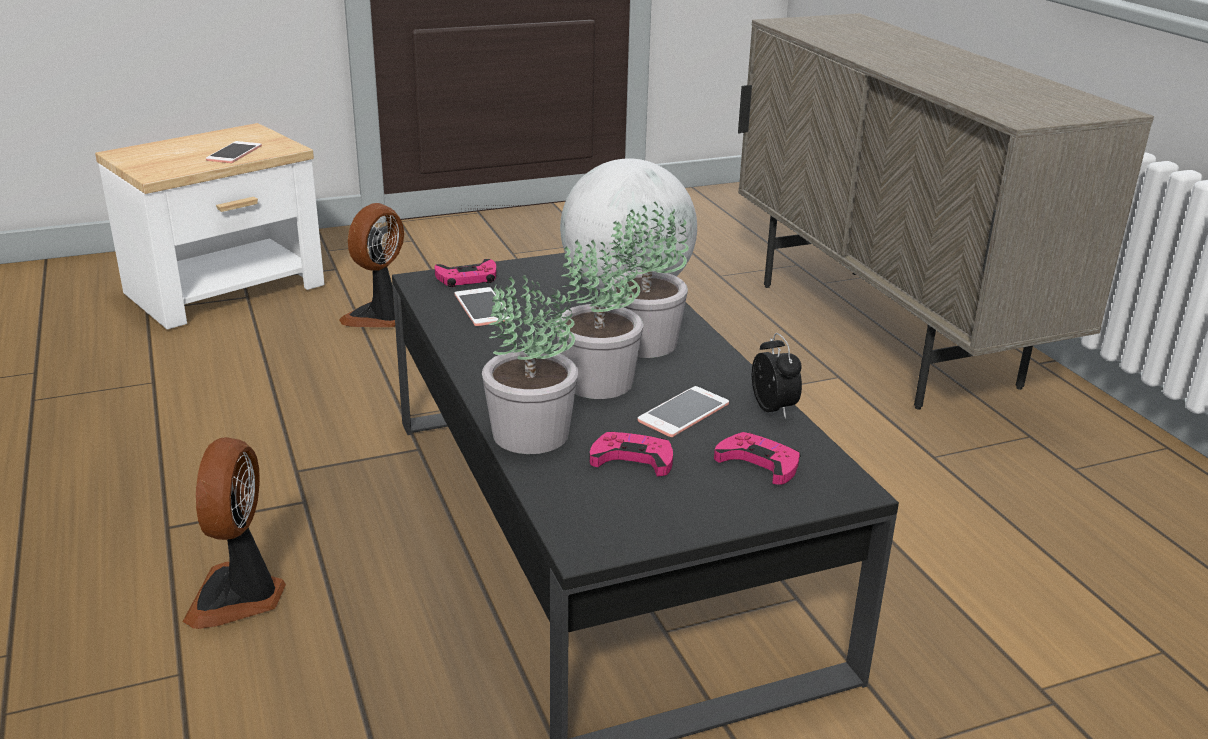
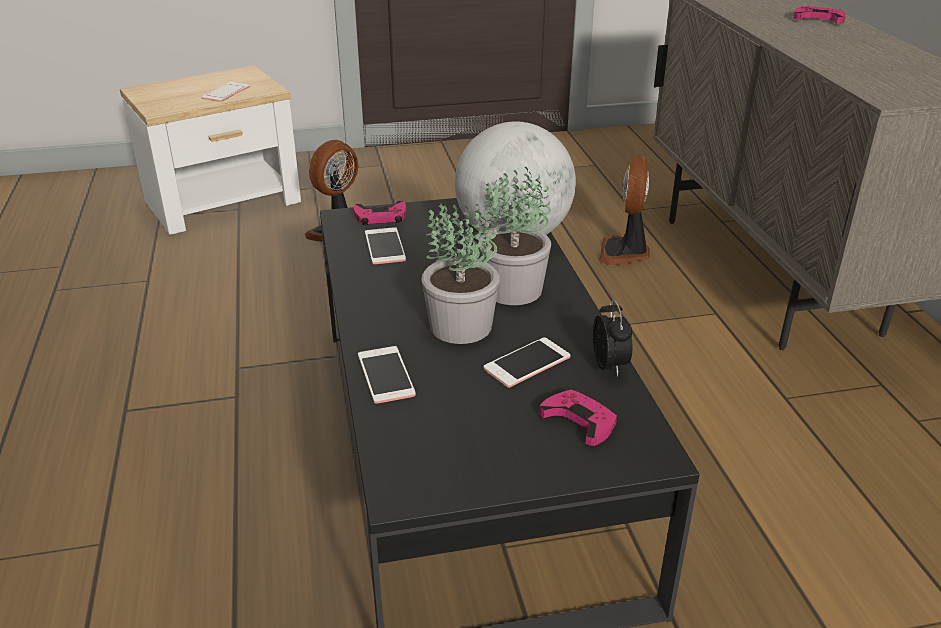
camera: 10 degrees right, 5 degrees up
fan [182,437,286,629] -> fan moved to [600,155,650,265]
potted plant [482,275,578,454] -> phone [358,346,416,404]
pink game controller [589,431,673,476] -> pink game controller moved to [794,6,846,24]

